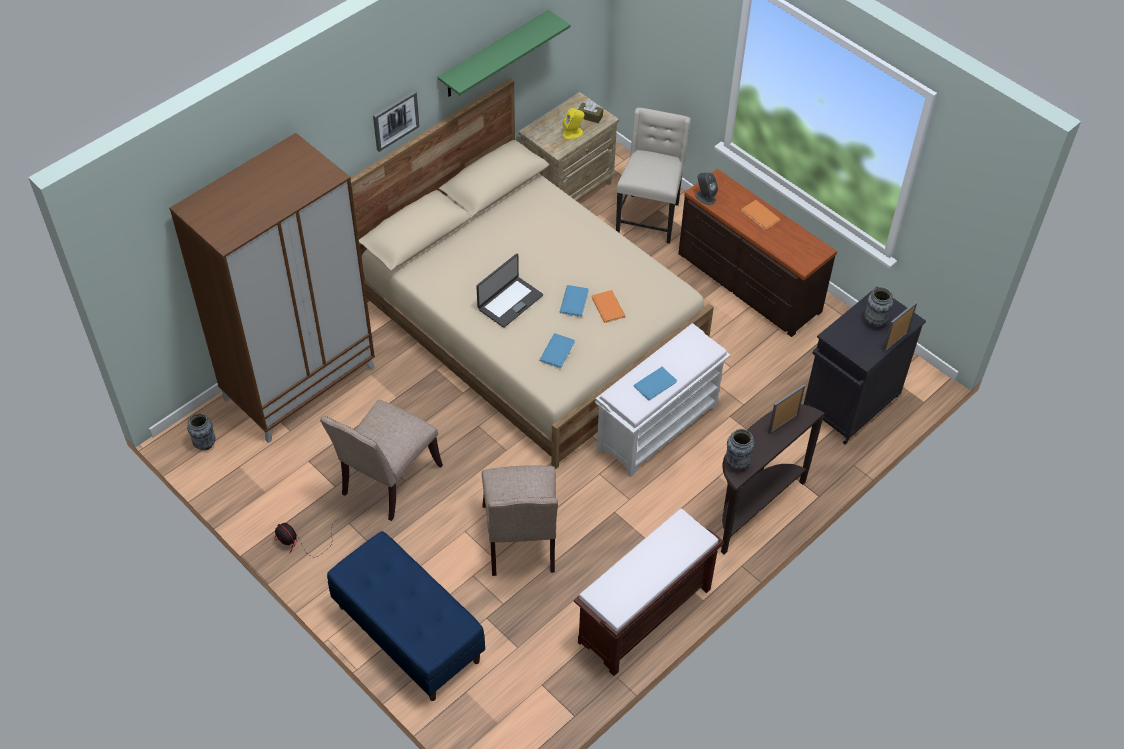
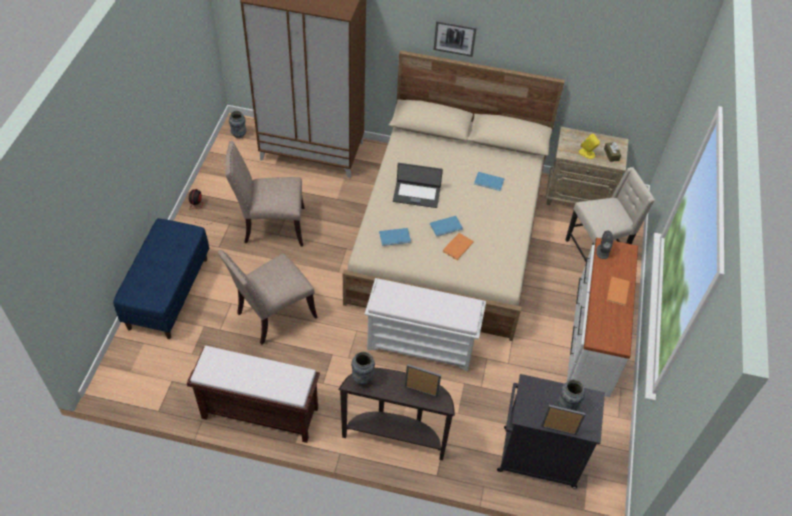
camera: 55 degrees right, 0 degrees up
green shelf [438,10,571,97] -> none
blue book [633,367,677,401] -> blue book moved to [474,172,505,191]
brown dresser [678,169,837,337] -> white dresser [567,238,638,397]

